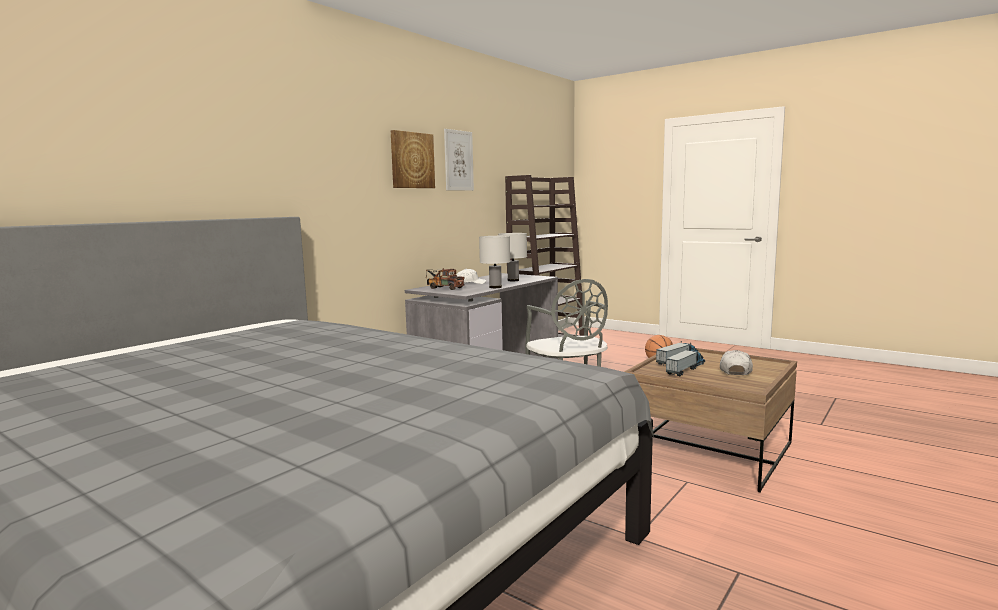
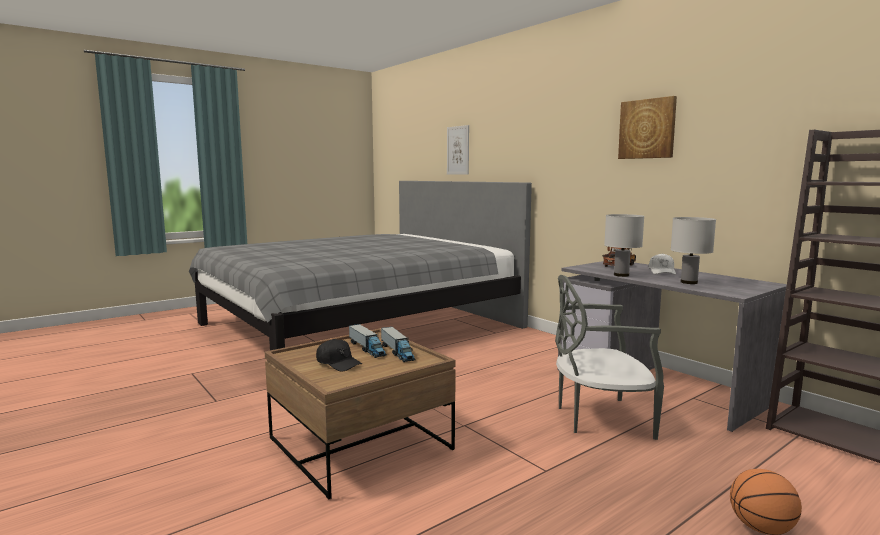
camera: 105 degrees right, 0 degrees up
picture [444,129,474,191] -> picture moved to [447,125,469,175]
white cap [720,350,753,375] -> black cap [316,339,362,372]

